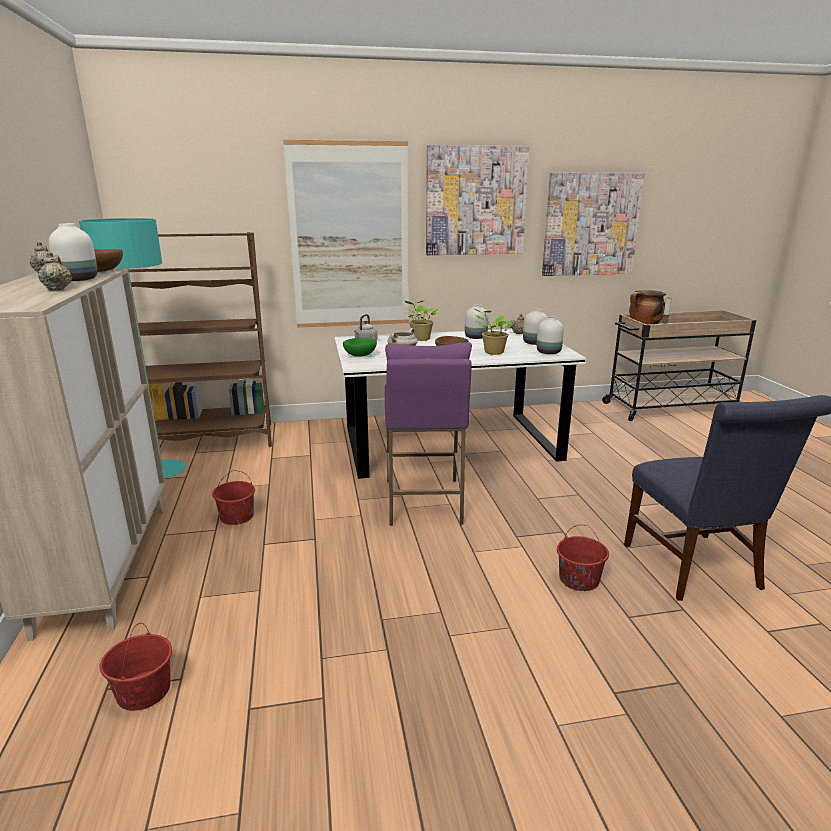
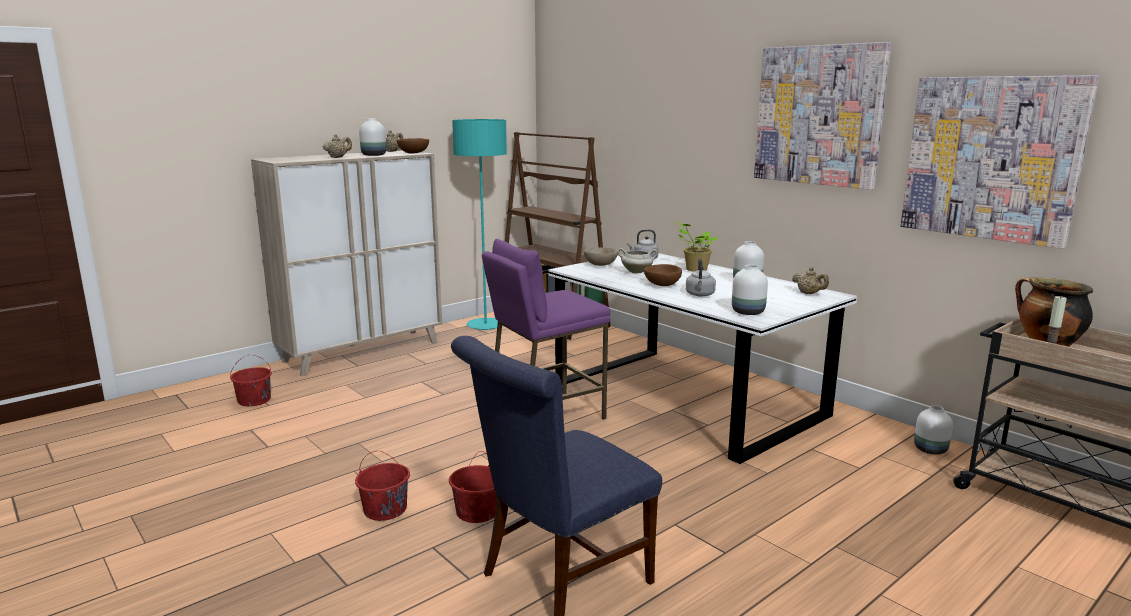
camera: 60 degrees right, 5 degrees down
red bucket [212,471,255,525] -> red bucket moved to [355,451,410,521]
picture [283,140,409,328] -> none
green bowl [343,338,377,357] -> beige bowl [584,247,618,266]
potted plant [473,308,511,355] -> grey kettle [686,258,716,297]
white vase [523,309,547,345] -> white vase moved to [914,405,953,455]

